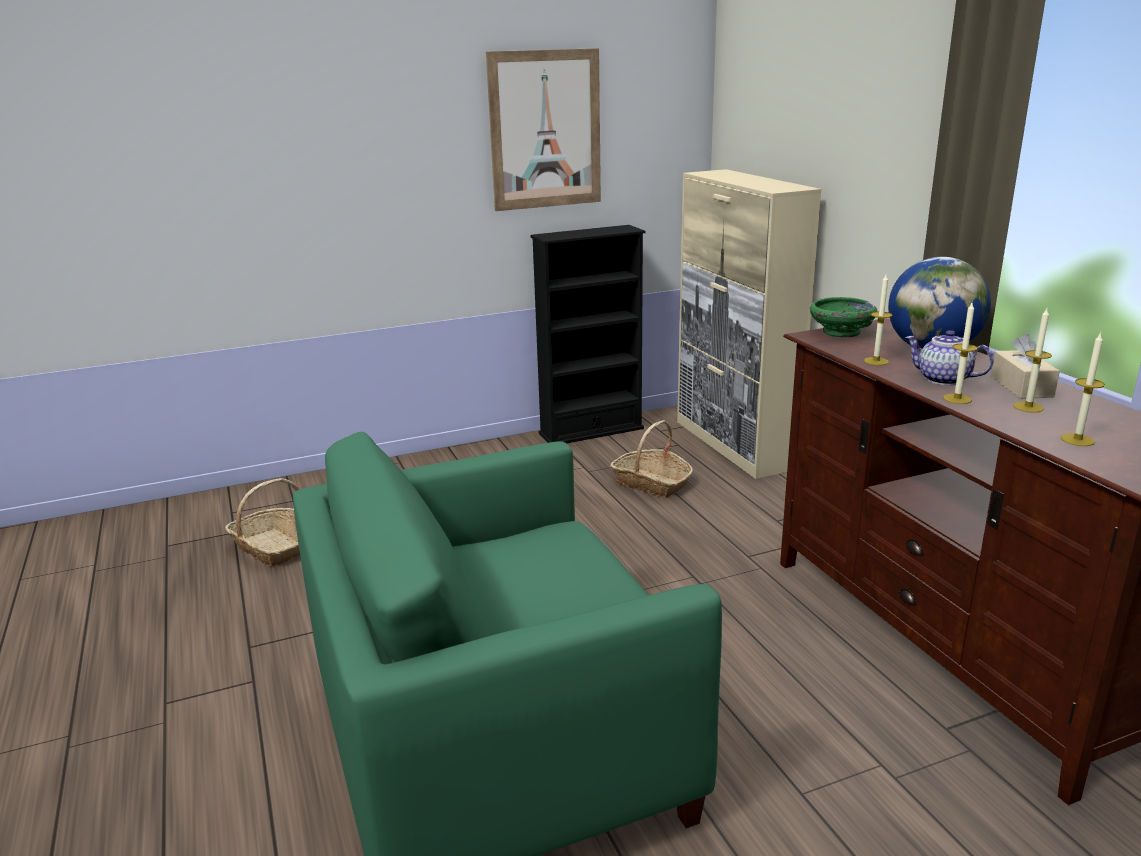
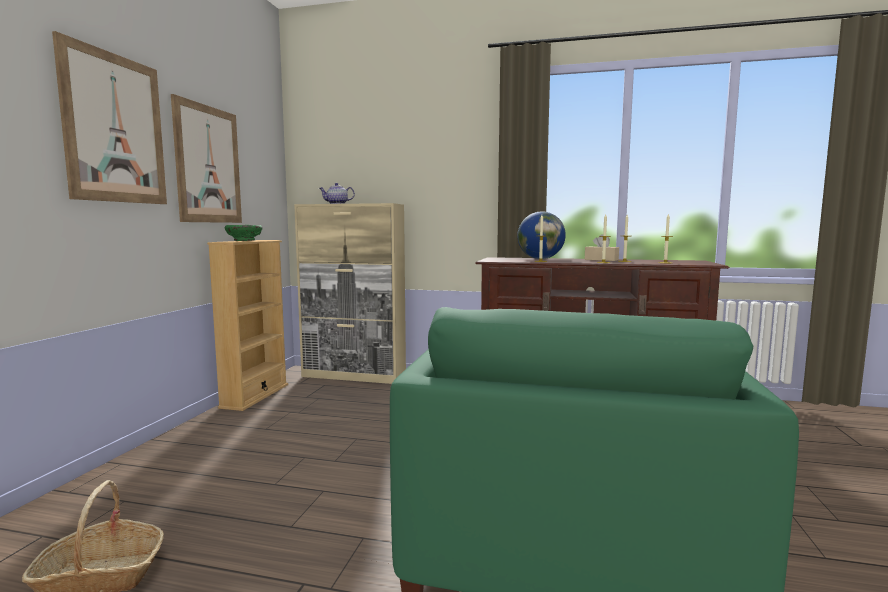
camera: 55 degrees left, 15 degrees down
black bookcase [531,225,645,443] -> beige bookcase [207,240,288,411]
basket [610,420,693,498] -> none
green bowl [810,297,878,338] -> green bowl moved to [225,225,262,241]
teapot [905,330,994,385] -> teapot moved to [319,183,355,204]
none -> picture [52,31,167,204]

